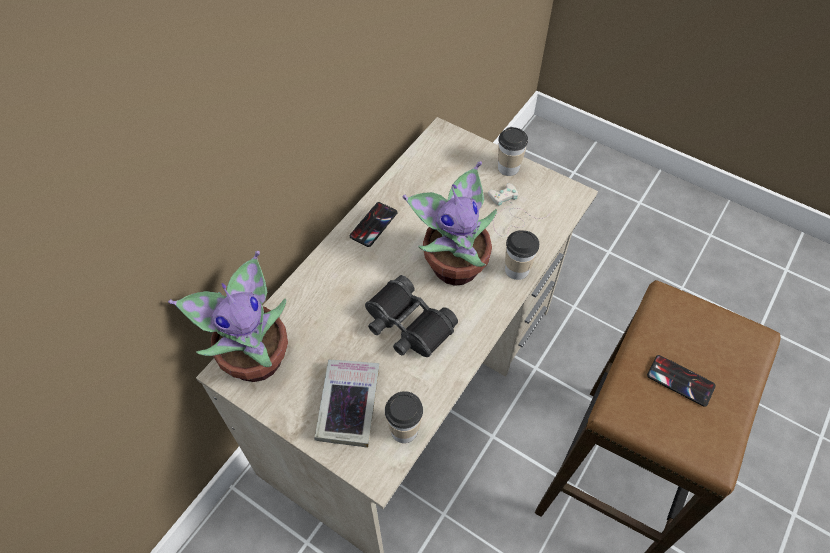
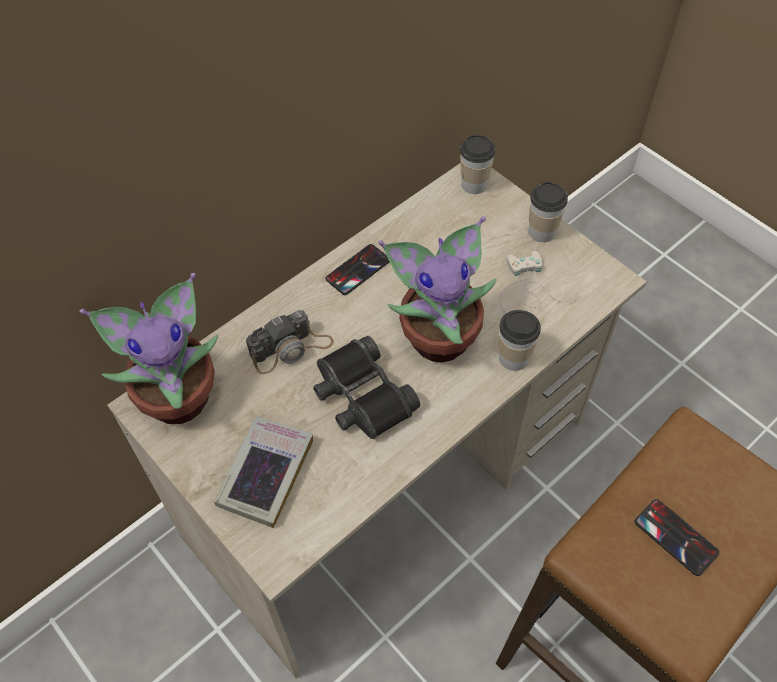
camera: 15 degrees right, 0 degrees up
cup [385,391,423,443] -> cup moved to [460,135,496,194]
none -> camera [246,310,334,374]

